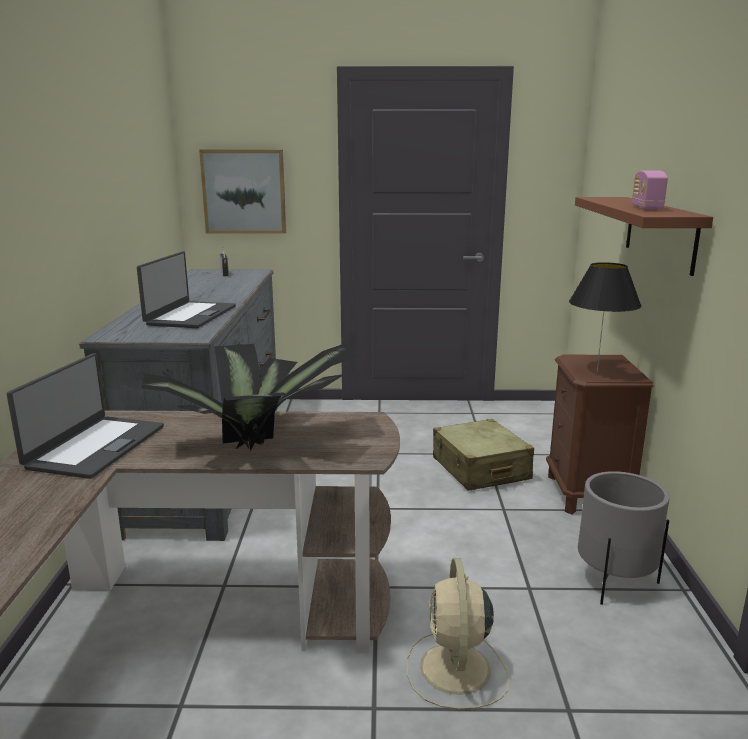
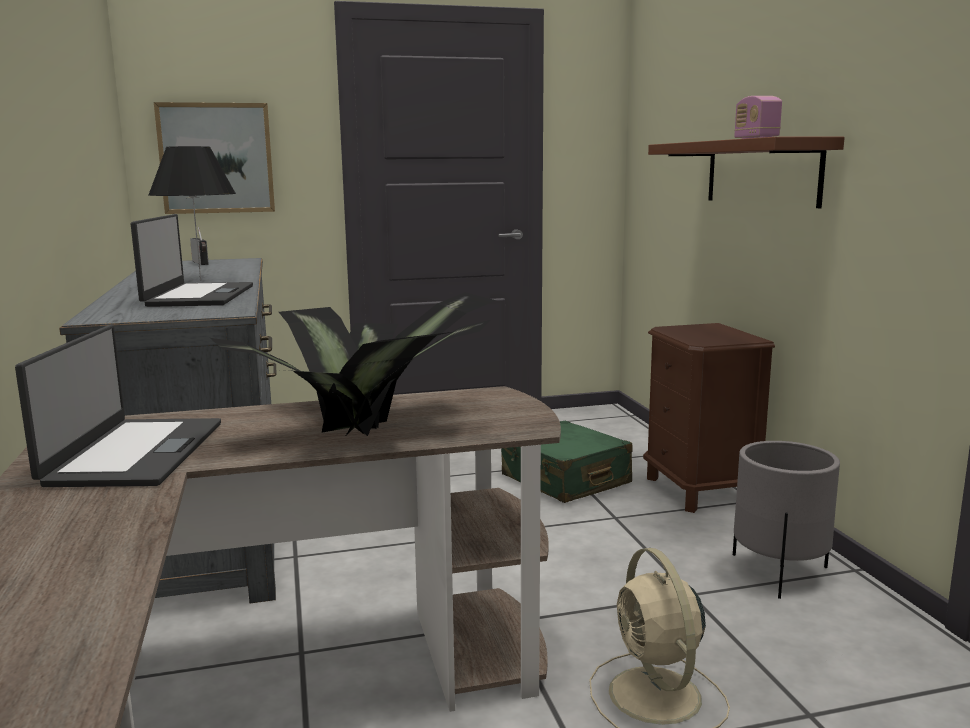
camera: 15 degrees left, 5 degrees down
beige suitcase [433,419,534,491] -> green suitcase [501,421,632,503]
black table lamp [569,262,641,372] -> black table lamp moved to [148,146,236,281]

